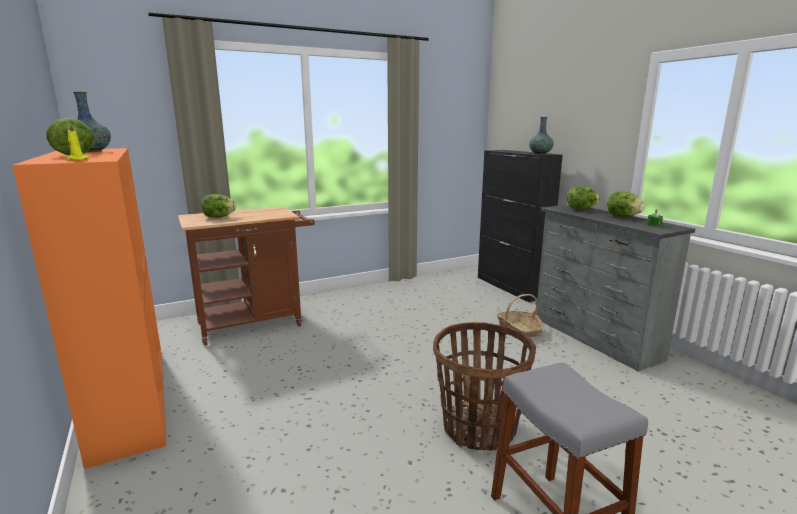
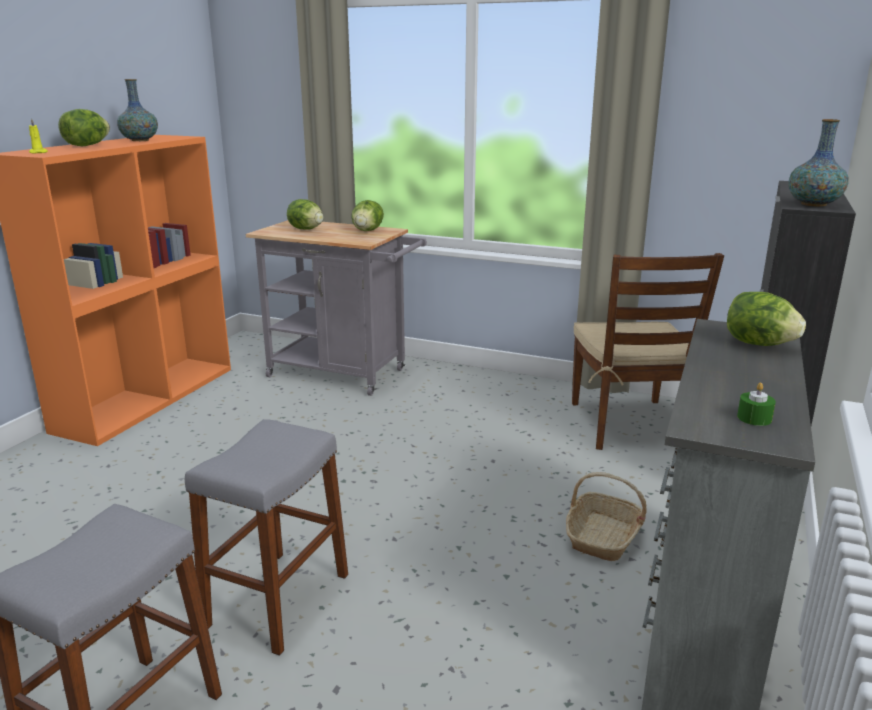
camera: 50 degrees right, 5 degrees up
brown cart [178,207,315,345] -> grey cart [246,220,427,396]
basket [433,322,536,451] -> grey stool [185,419,348,656]
lettuce [607,192,645,217] -> lettuce moved to [351,200,384,231]
none -> brown chair [572,253,724,450]

